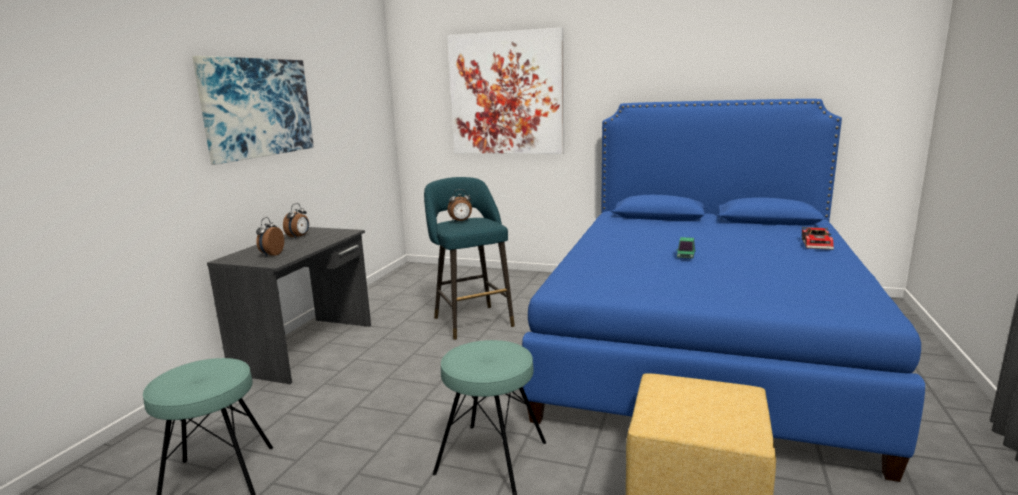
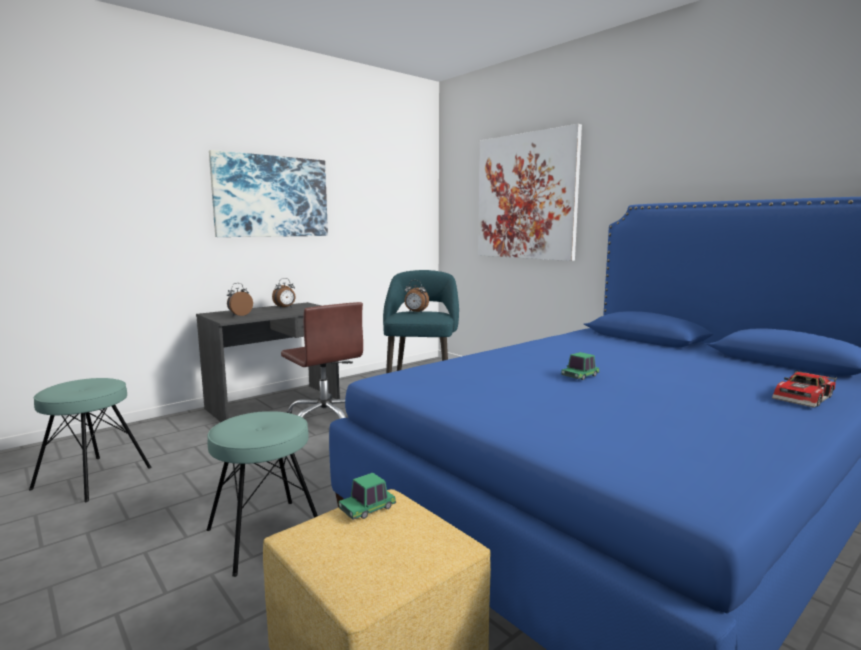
camera: 30 degrees right, 5 degrees down
none -> brown office chair [281,302,363,419]
none -> toy car [339,473,396,520]

